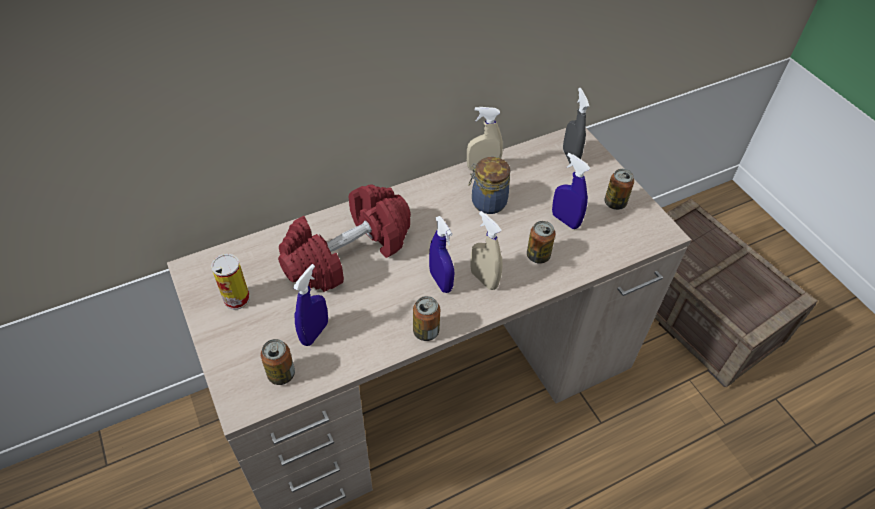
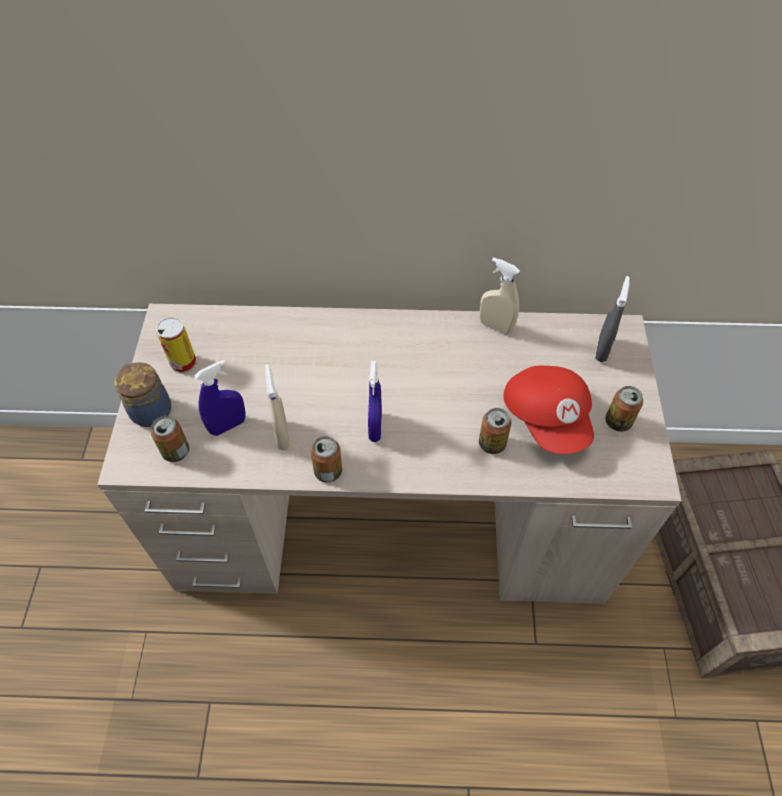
camera: 30 degrees right, 5 degrees up
red dumbbell [278,184,411,292] -> none
jar [469,157,511,214] -> jar moved to [114,362,171,427]
beige spray bottle [470,211,502,290] -> beige spray bottle moved to [265,364,290,450]
blue spray bottle [552,153,591,229] -> red cap [503,366,594,454]

